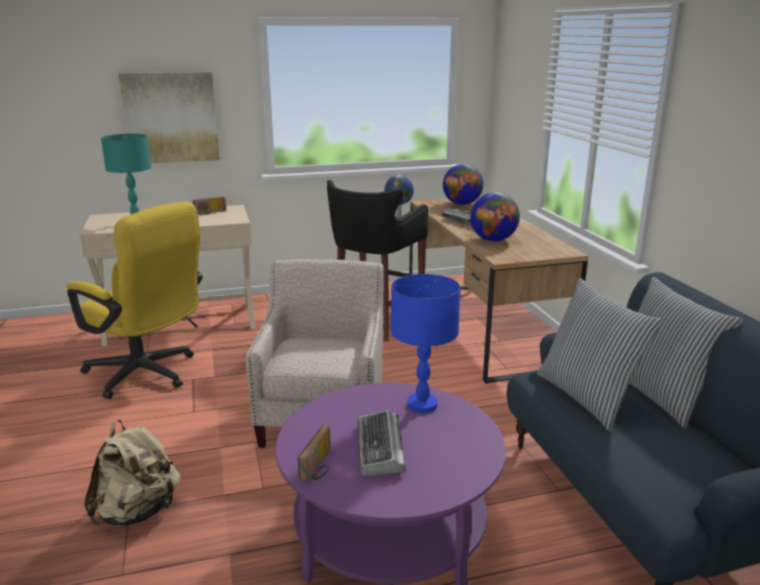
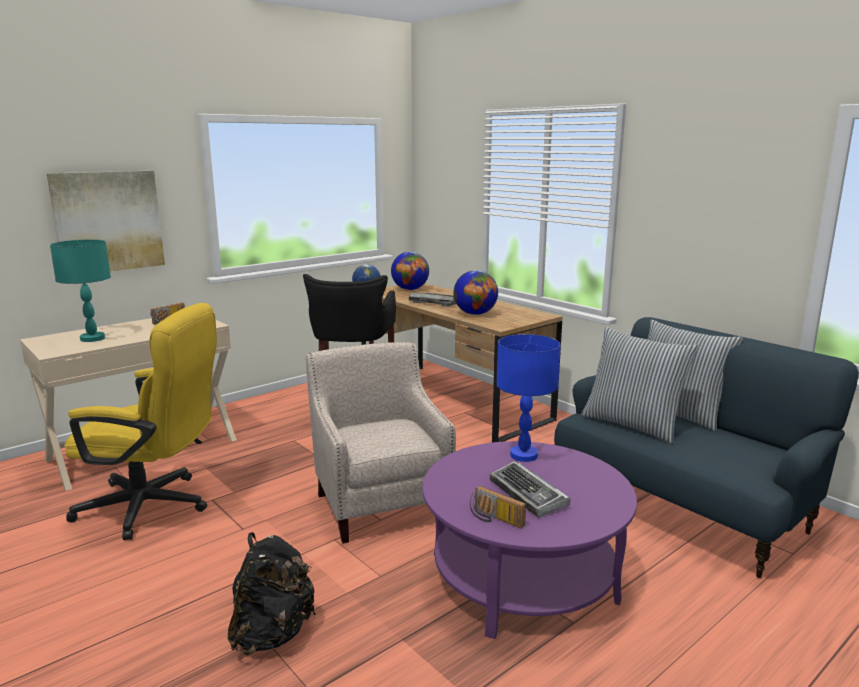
camera: 25 degrees left, 5 degrees down
beige backpack [84,420,180,526] -> black backpack [228,532,316,655]
radio [298,425,331,481] -> radio turned 135 degrees clockwise [470,486,526,529]

